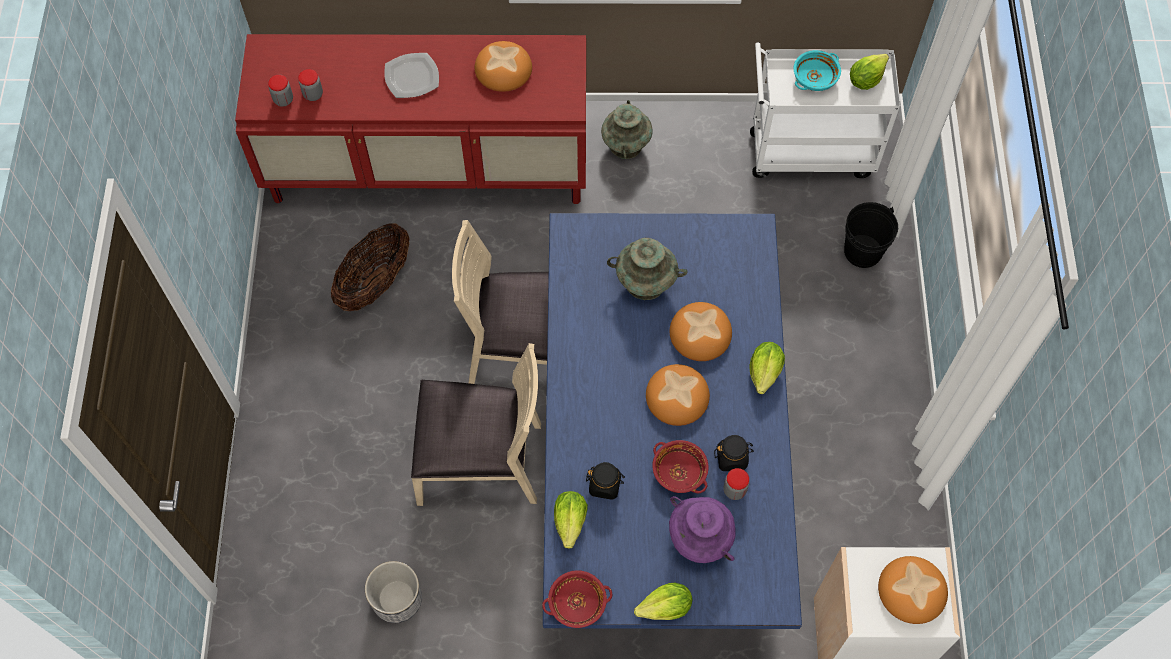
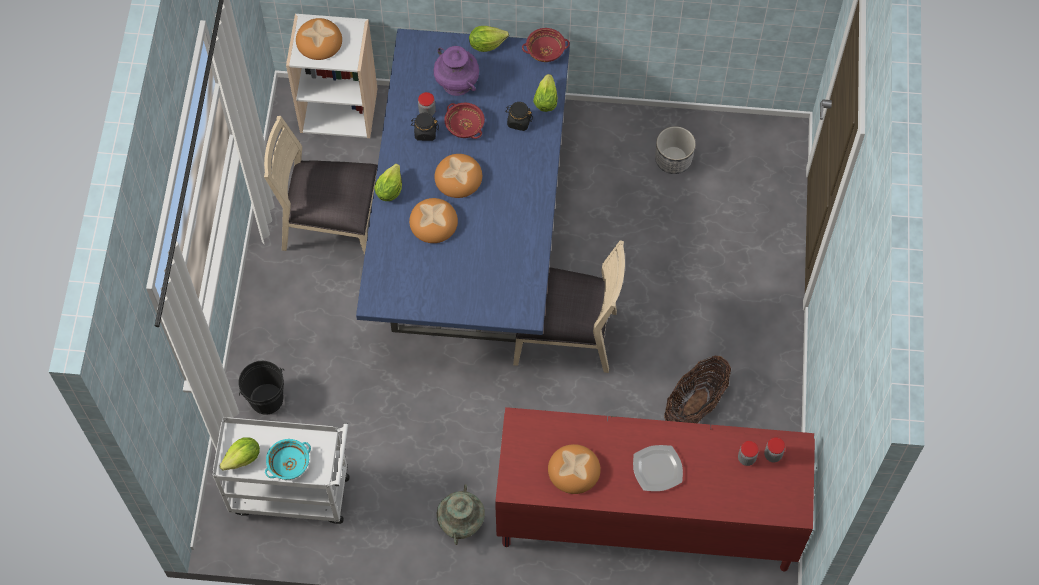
camera: 175 degrees left, 0 degrees up
beige chair [411,343,541,506] -> beige chair moved to [264,116,378,255]
turquoise vase [607,238,688,300] -> none

